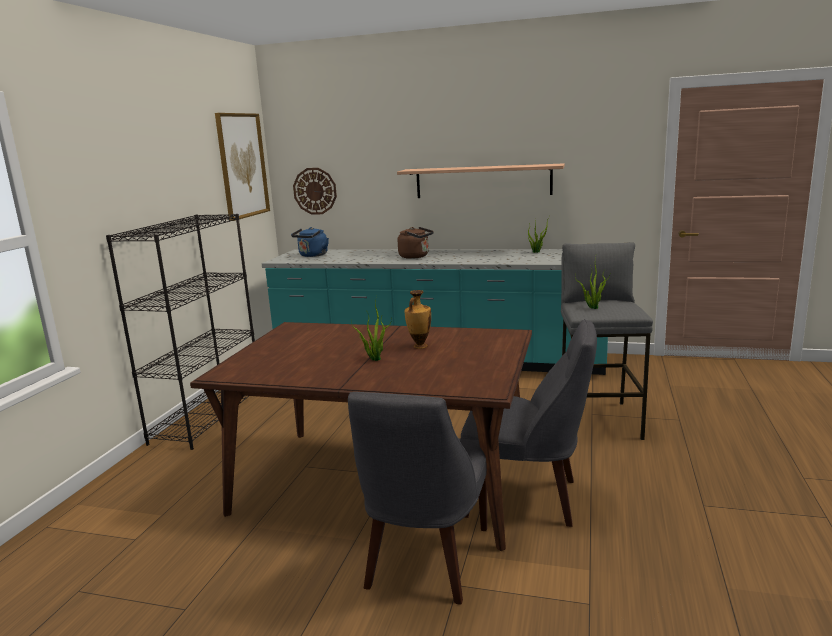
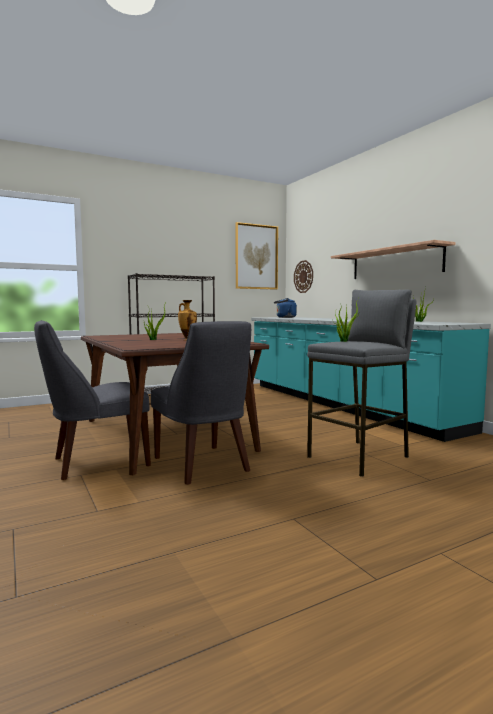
camera: 45 degrees right, 10 degrees down
brown kettle [398,227,434,259] -> none

